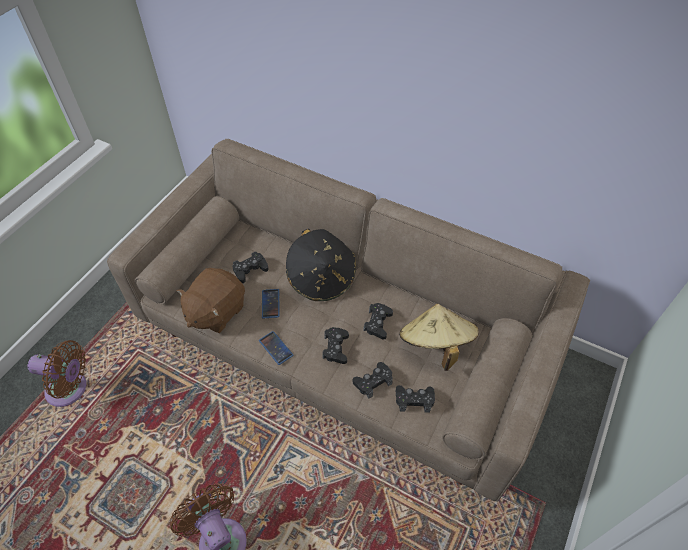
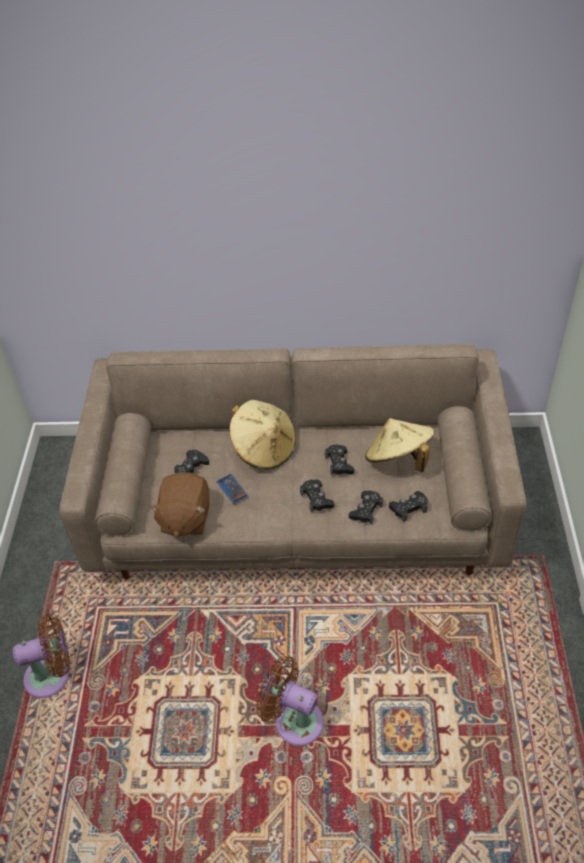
camera: 25 degrees left, 5 degrees down
phone [259,331,293,365] -> none
black hat [286,229,356,301] -> beige hat [229,400,296,469]

